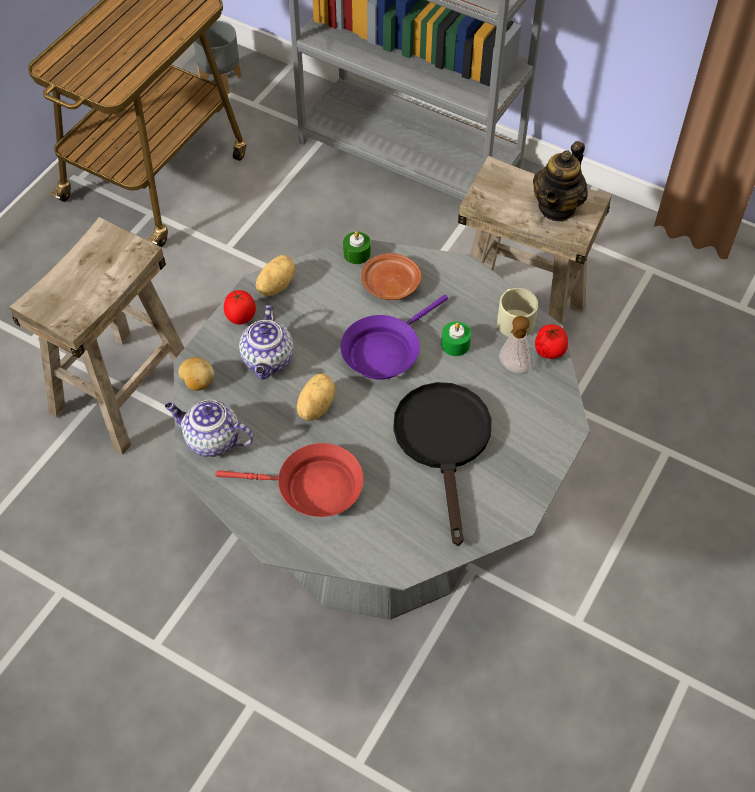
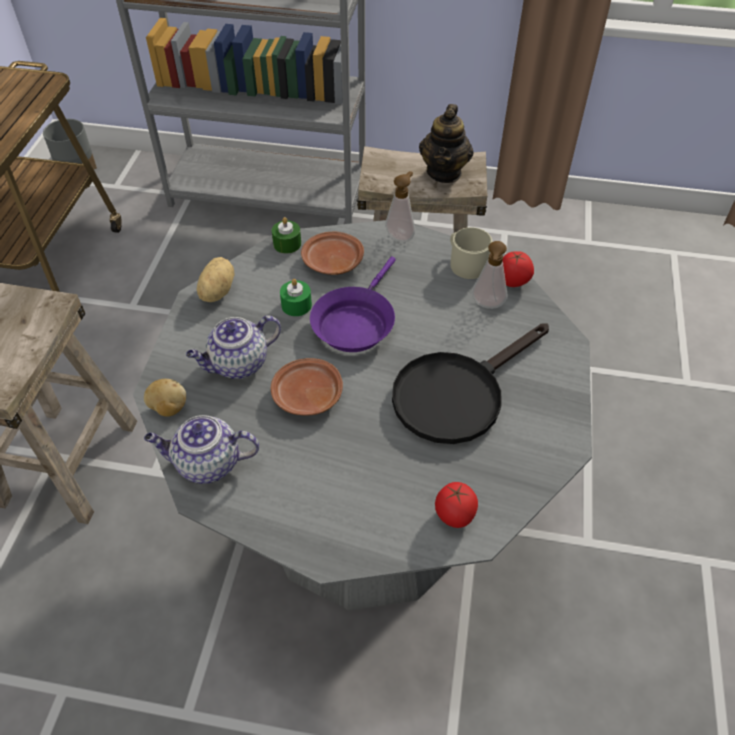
camera: 20 degrees left, 5 degrees down
red frying pan [216,443,363,517] -> none
tomato [224,290,256,324] -> tomato moved to [435,482,478,528]
teapot [239,305,294,380] -> teapot turned 75 degrees clockwise [186,315,281,379]
potato [297,374,335,421] -> brown plate [271,358,343,416]
black frying pan [393,382,491,546] -> black frying pan turned 105 degrees counterclockwise [392,323,549,444]
green candle [441,321,471,356] -> green candle moved to [280,279,312,316]
none -> soap dispenser [385,171,415,242]

